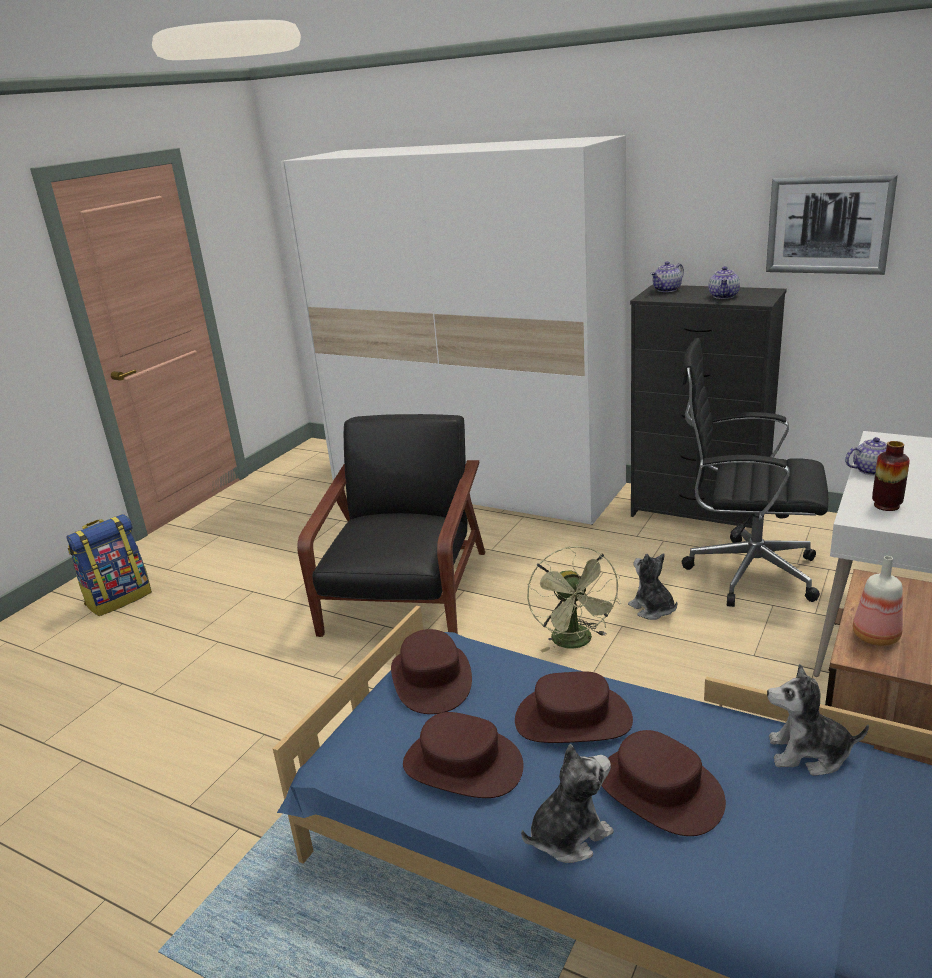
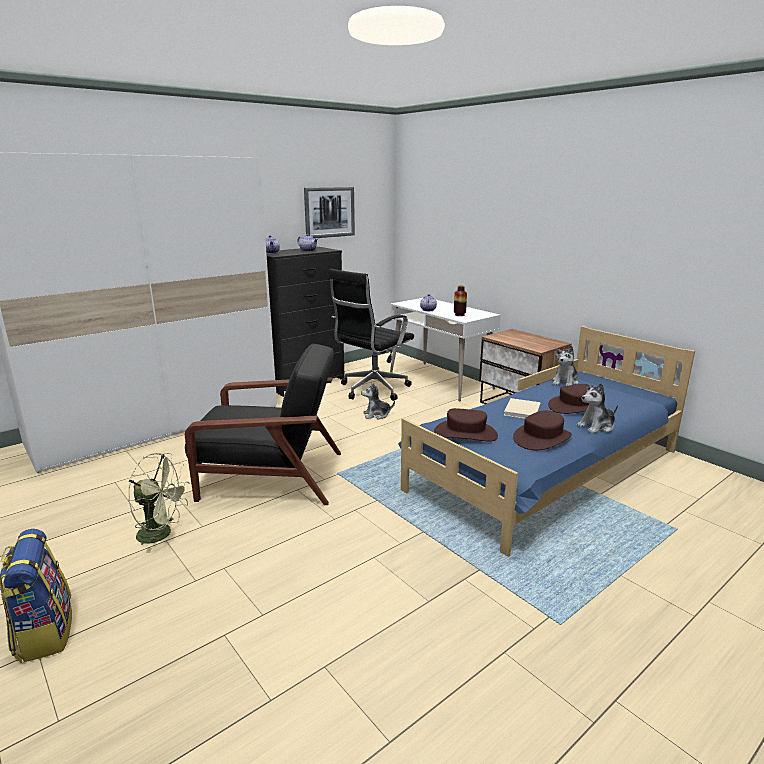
camera: 70 degrees left, 5 degrees down
black armchair [297,414,485,637] -> black armchair turned 150 degrees clockwise [185,343,341,505]
brown hat [515,671,633,743] -> beige book [504,398,541,419]
plush toy [521,744,614,863] -> plush toy turned 105 degrees counterclockwise [576,383,618,434]
green fan [527,546,621,652] -> green fan moved to [128,453,190,553]
bottle [853,556,903,646] -> none

